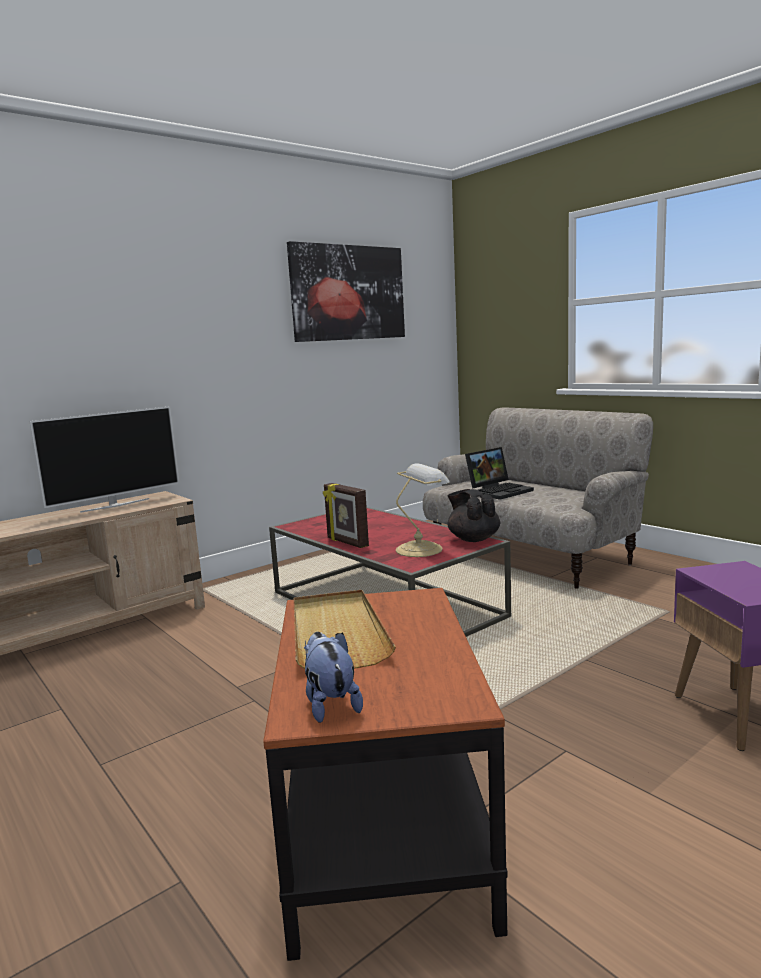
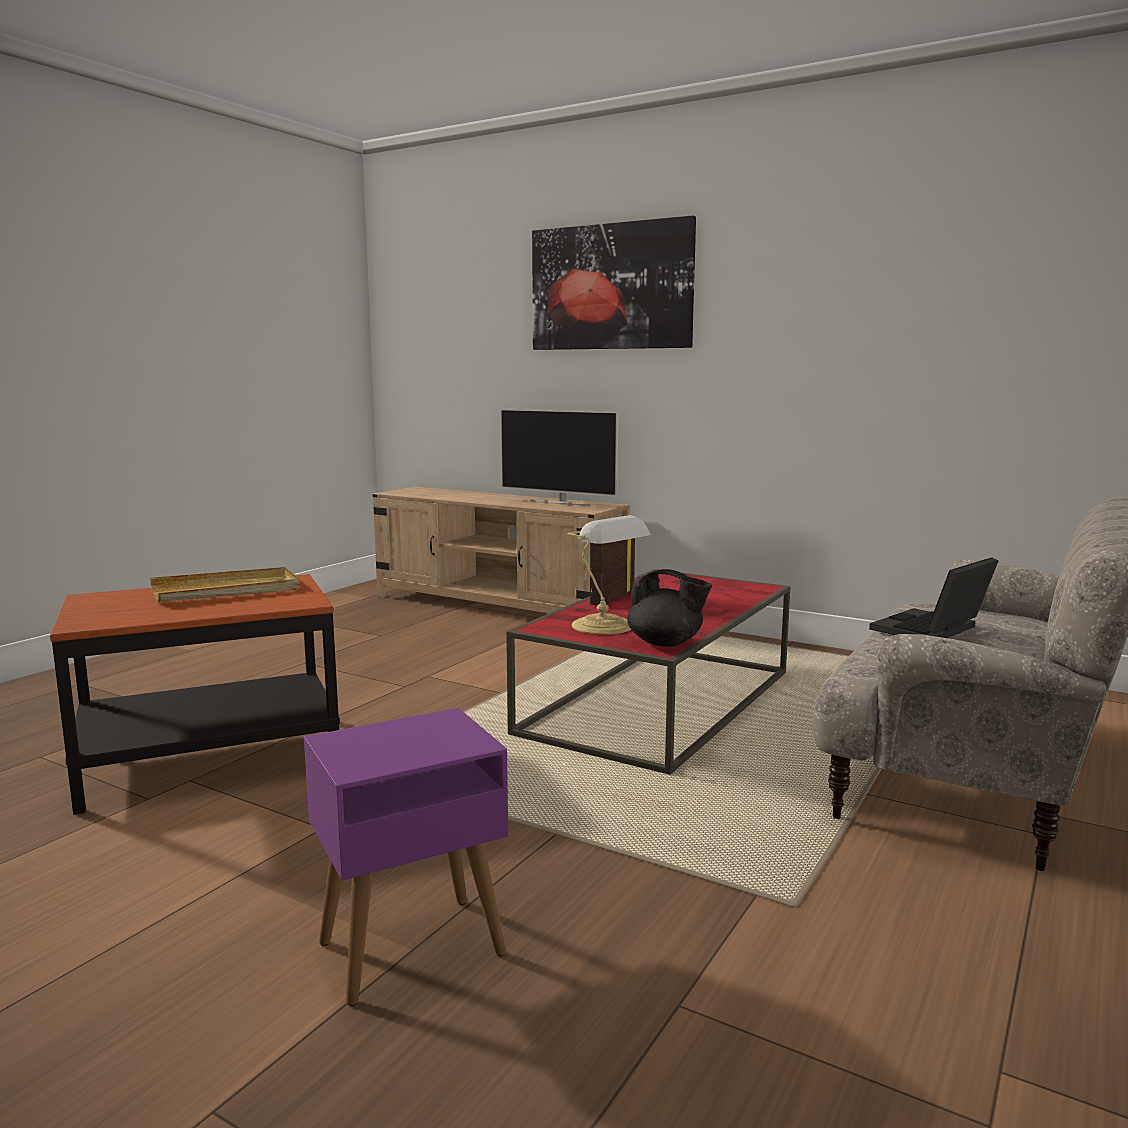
camera: 70 degrees right, 0 degrees up
picture [287,241,405,342] -> picture moved to [532,216,696,350]
plush toy [304,632,363,723] -> none
black teapot [447,489,500,542] -> black teapot turned 75 degrees clockwise [627,569,712,647]
laptop [465,447,534,500] -> laptop turned 105 degrees clockwise [869,557,999,638]

